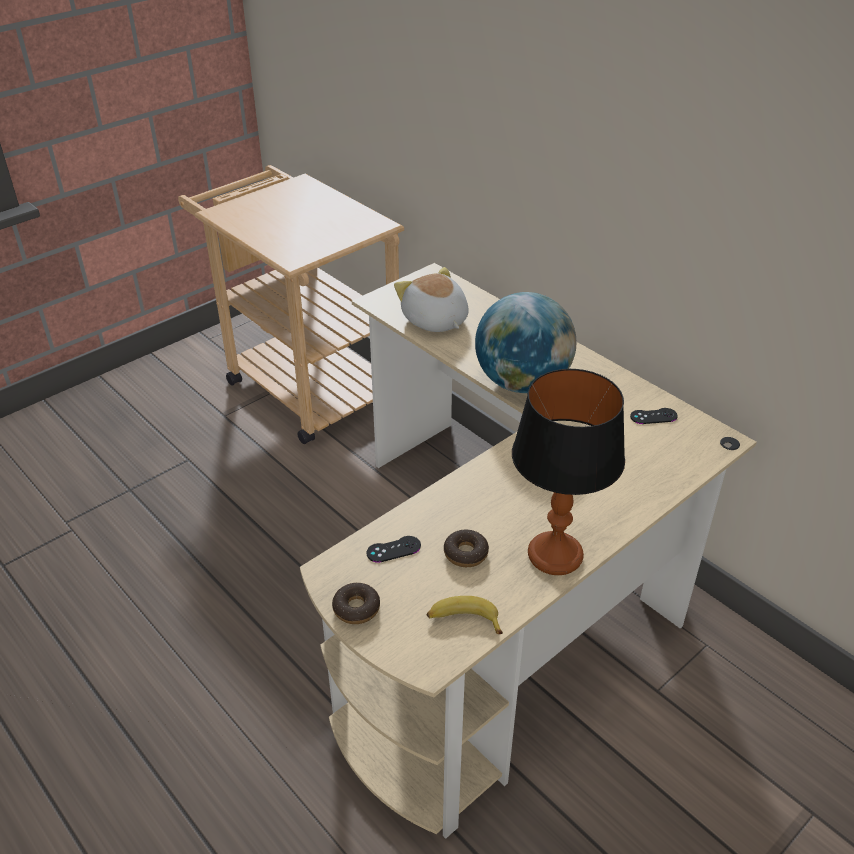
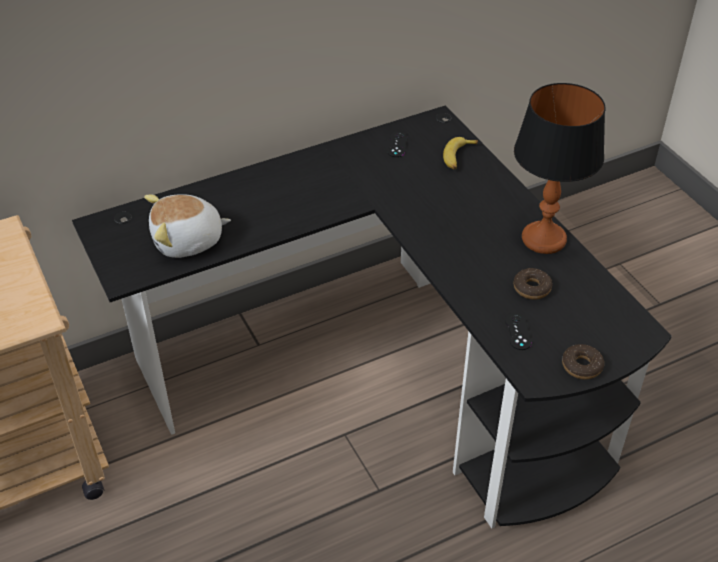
camera: 75 degrees left, 5 degrees up
beige desk [300,263,757,839] -> black desk [72,105,672,528]
banana [427,596,503,634] -> banana moved to [443,137,478,169]
globe [475,292,577,393] -> none

